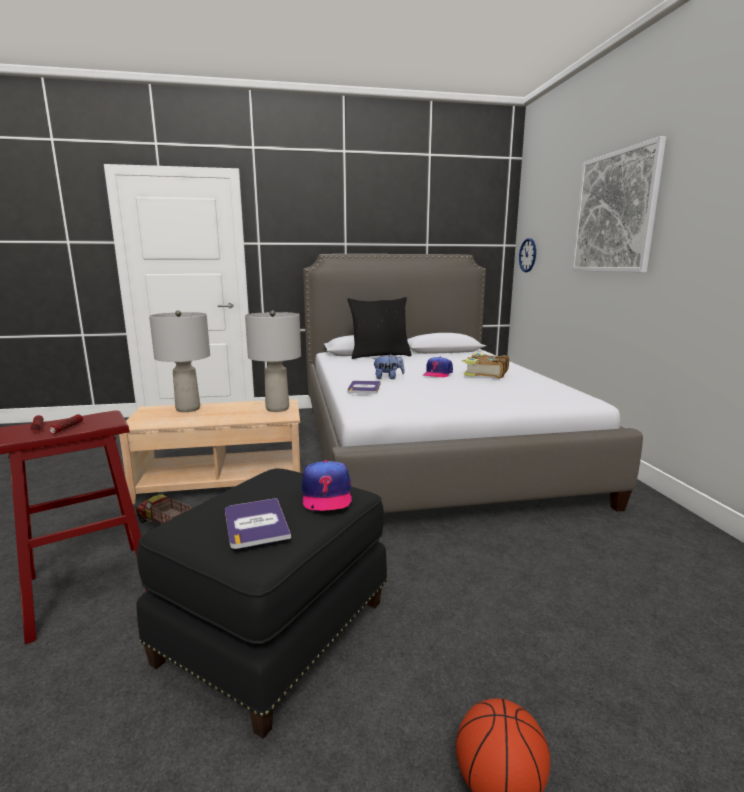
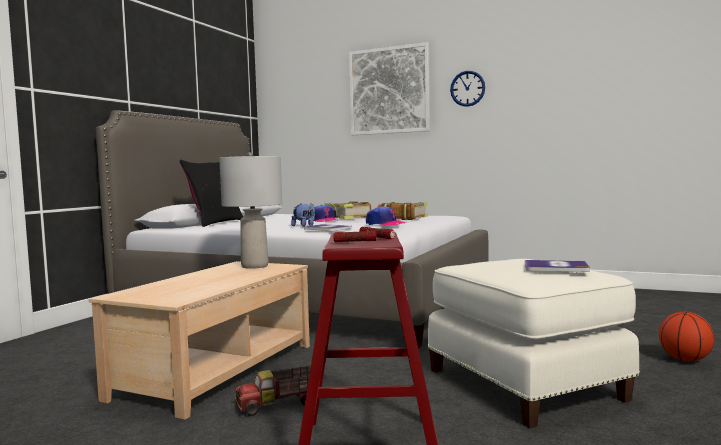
camera: 55 degrees left, 10 degrees down
black ottoman [136,468,387,739] -> white ottoman [428,259,640,428]
grey table lamp [149,310,210,412] -> none
cap [302,460,352,511] -> cap moved to [366,206,406,226]
wall clock [519,238,536,272] -> wall clock moved to [450,71,485,107]
none -> book [378,202,428,220]

